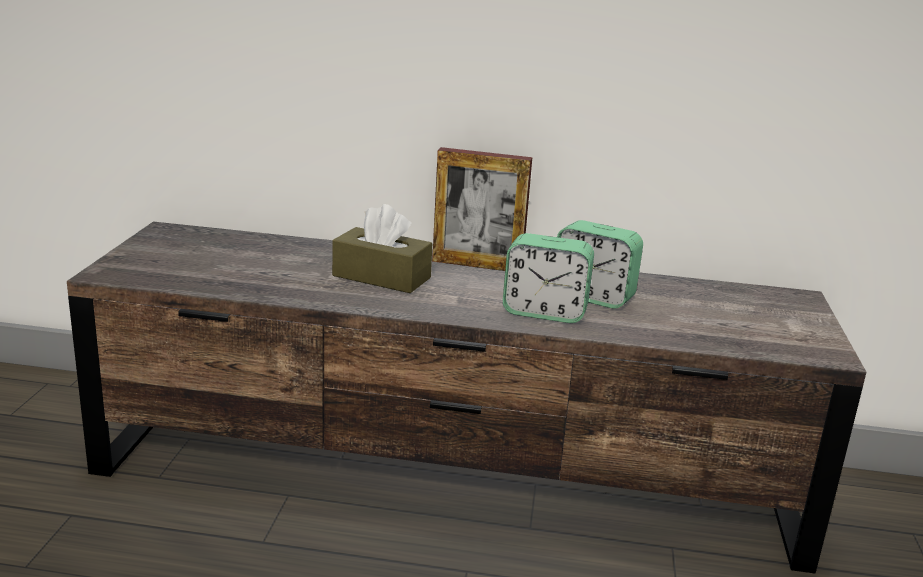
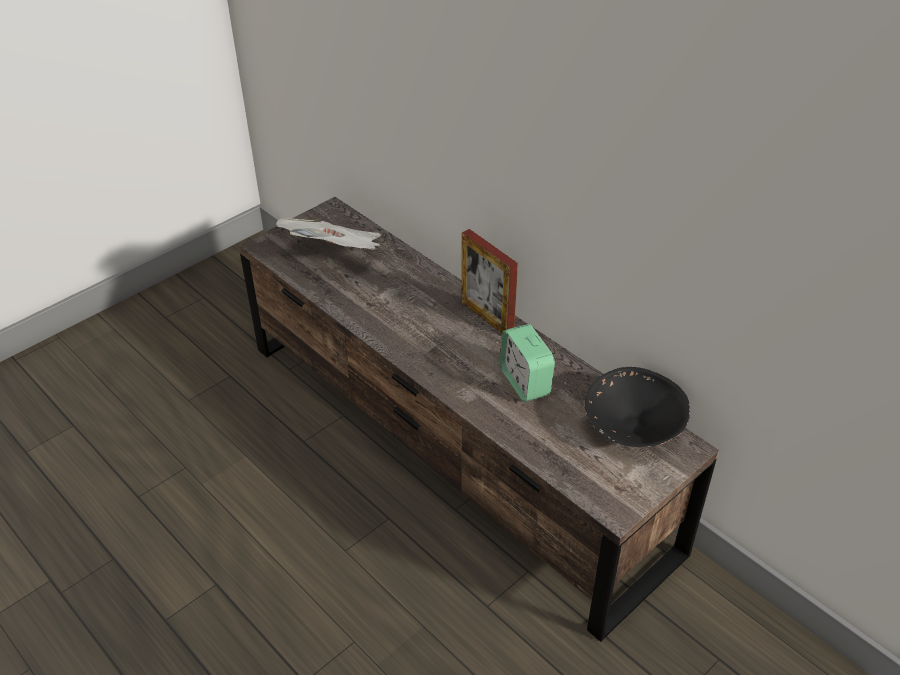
camera: 40 degrees right, 20 degrees up
brown tissue box [332,204,432,293] -> none
alarm clock [503,233,594,323] -> none
none -> newspaper [276,218,381,250]
none -> black bowl [585,367,690,447]

